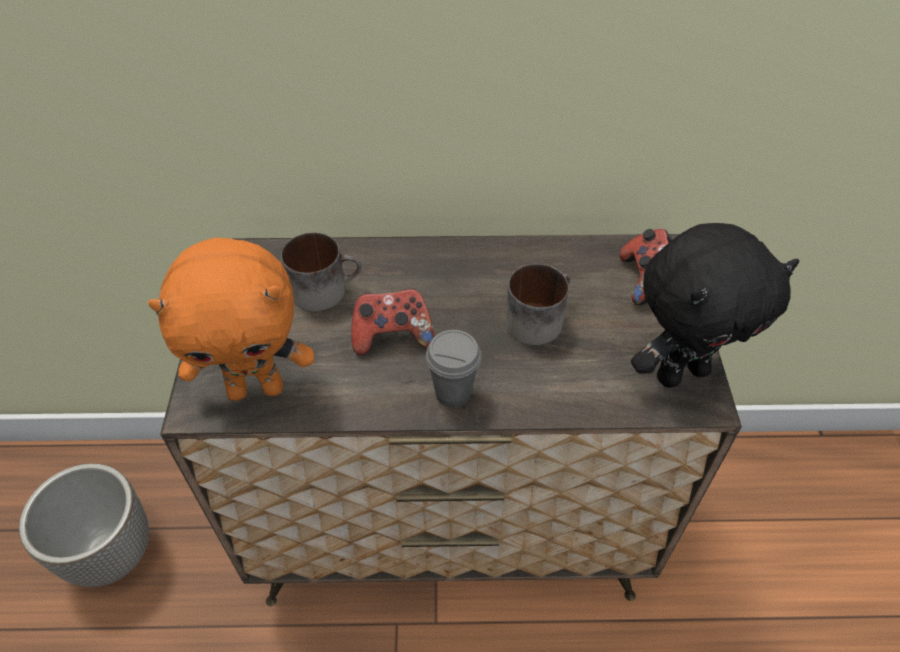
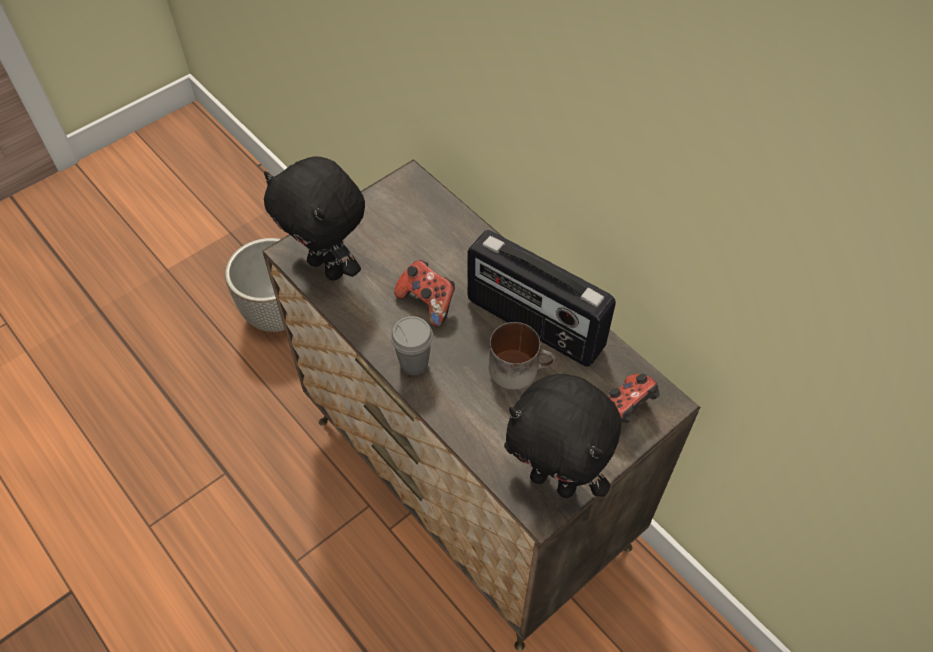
camera: 50 degrees right, 5 degrees up
orange plush toy [148,237,314,401] -> black plush toy [264,156,365,281]
mug [281,232,362,311] -> none
none -> radio [467,230,616,367]

